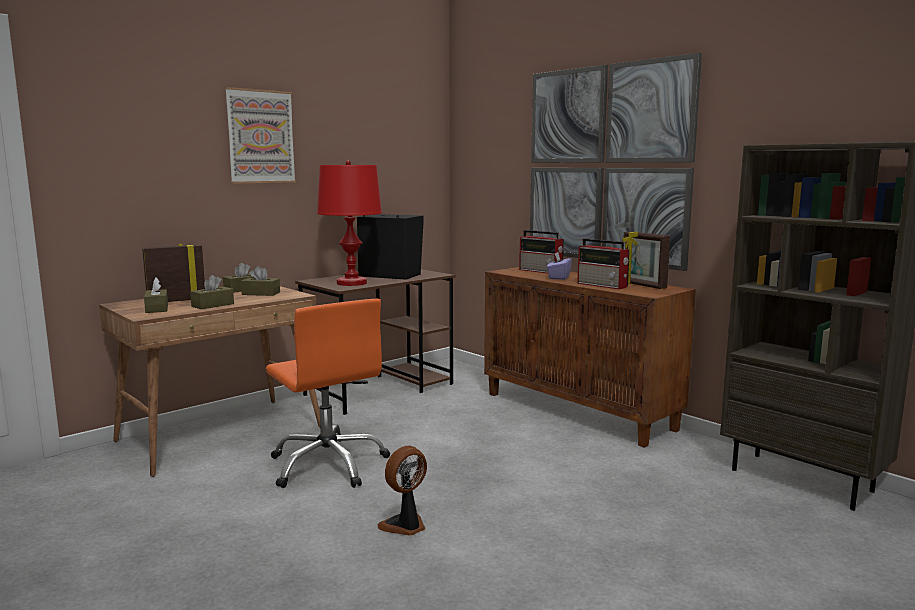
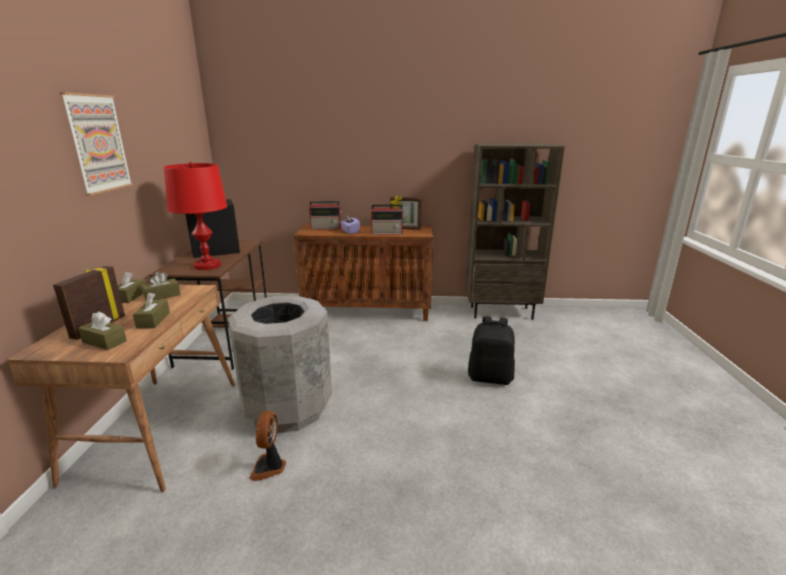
camera: 45 degrees left, 10 degrees up
orange office chair [266,299,390,488] -> grey trash can [228,295,332,433]
fan [377,446,427,536] -> fan moved to [250,411,286,481]
picture [530,53,702,271] -> none
none -> black backpack [468,316,515,385]

